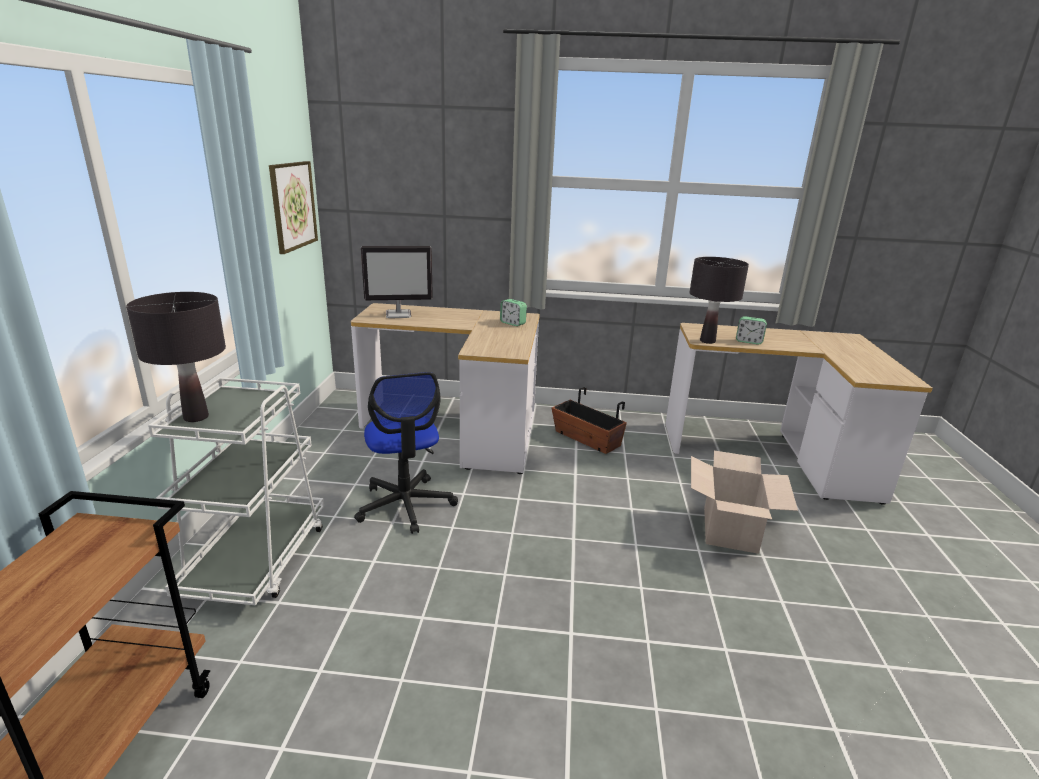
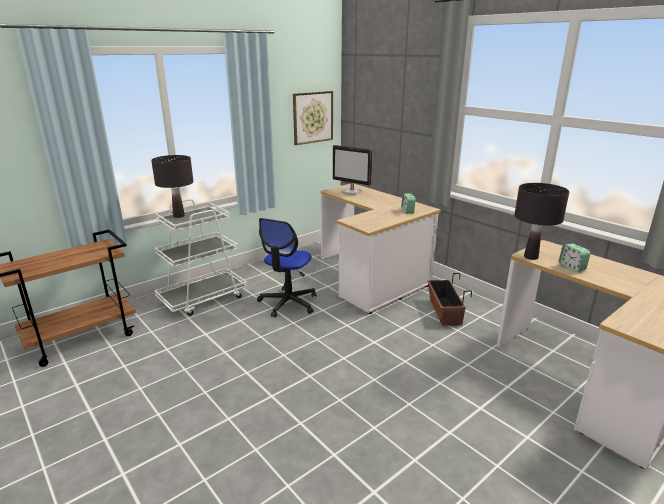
camera: 45 degrees right, 0 degrees up
cardboard box [691,451,798,554] -> none

